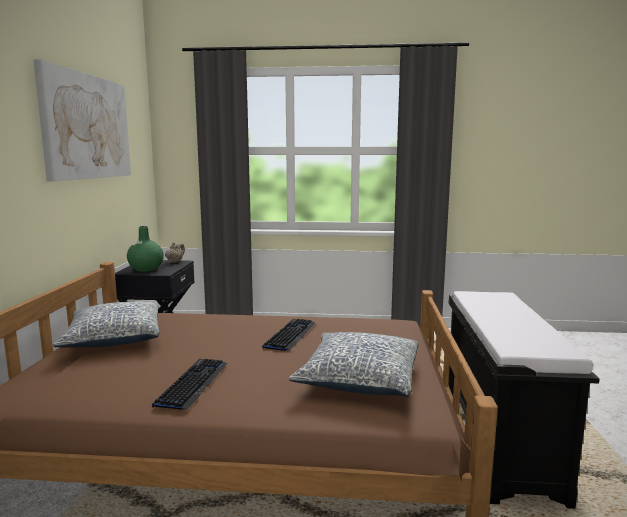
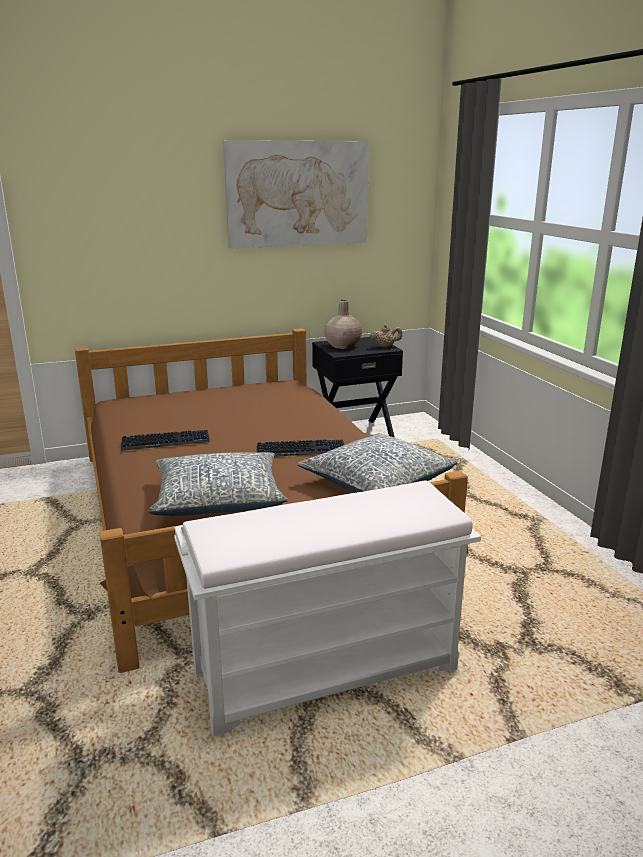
camera: 65 degrees right, 10 degrees up
pillow [53,302,160,348] -> pillow moved to [298,433,457,493]
green vase [127,226,164,272] -> beige vase [325,300,362,349]
black bench [448,291,600,509] -> white bench [174,480,481,737]

